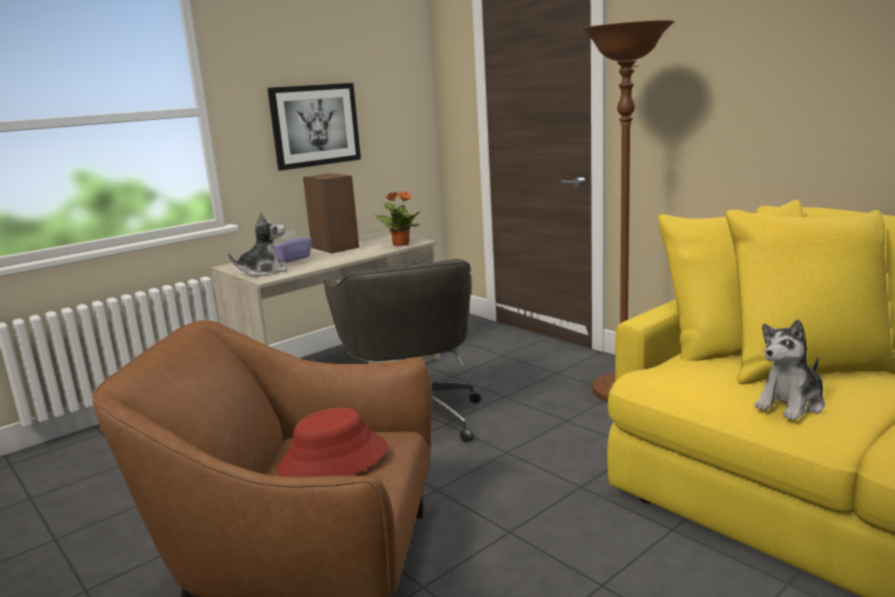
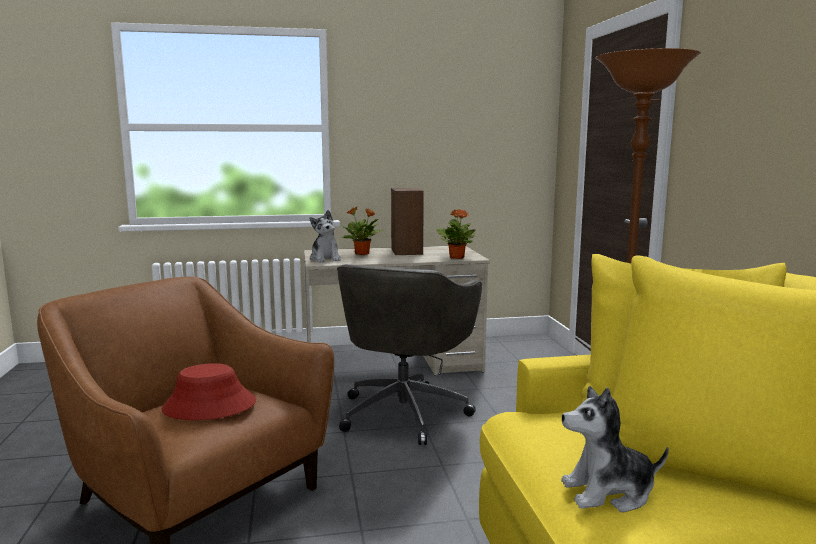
camera: 30 degrees right, 5 degrees down
plush toy [228,212,287,277] -> plush toy turned 60 degrees clockwise [310,210,341,263]
picture [267,83,361,171] -> none
purple tissue box [273,230,312,263] -> potted plant [341,207,383,255]

